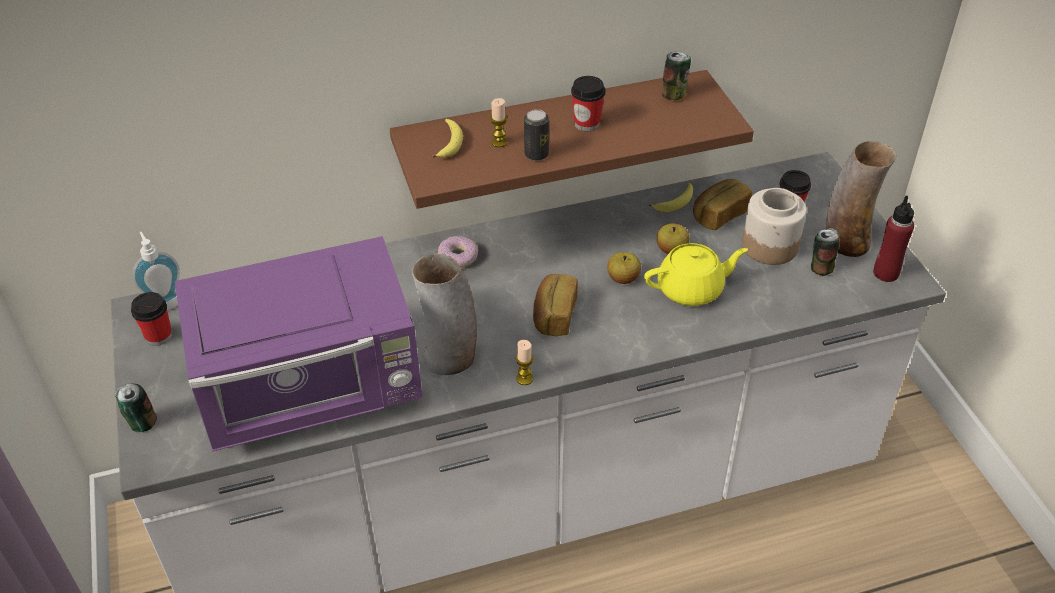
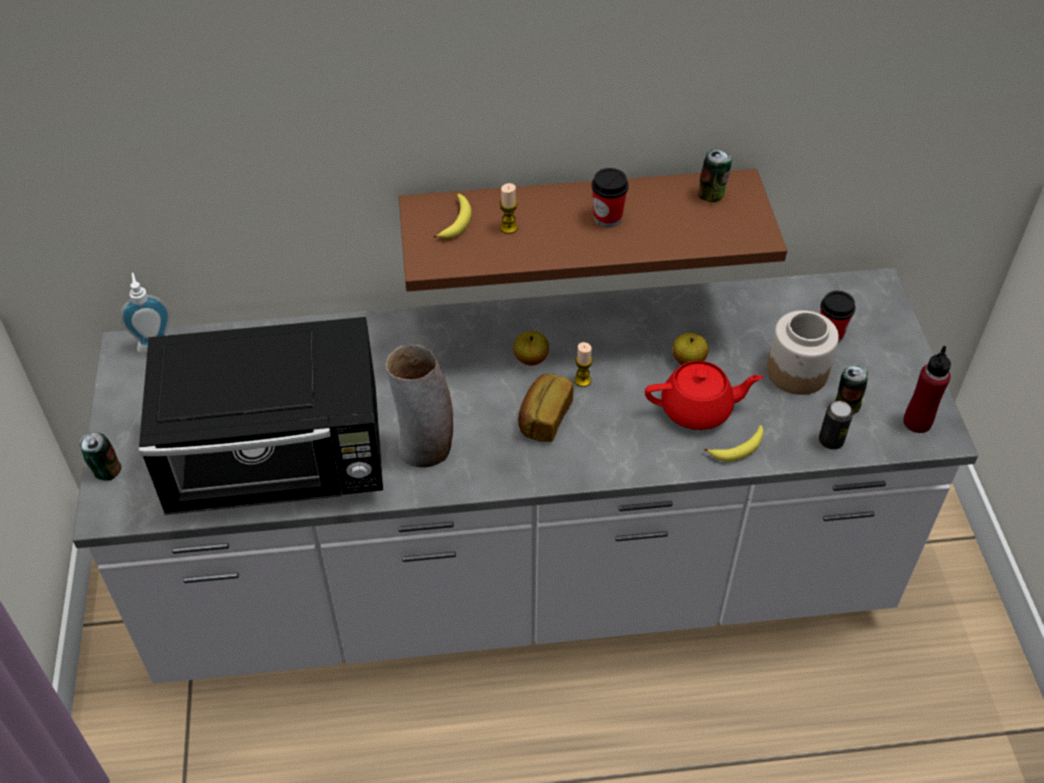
camera: 10 degrees right, 5 degrees up
cup [131,292,172,346] -> none
purple microwave [175,236,422,451] -> black microwave [139,317,383,515]
donut [438,236,478,268] -> none
candle [516,340,533,385] -> candle moved to [574,342,593,387]
can [524,109,549,161] -> can moved to [819,401,853,450]
apple [607,252,641,284] -> apple moved to [513,331,549,365]
yellow teapot [644,243,748,306] -> red teapot [645,361,763,430]
banana [649,183,693,212] -> banana moved to [704,425,763,462]
bread [693,179,752,230] -> none
vase [826,141,896,257] -> none

